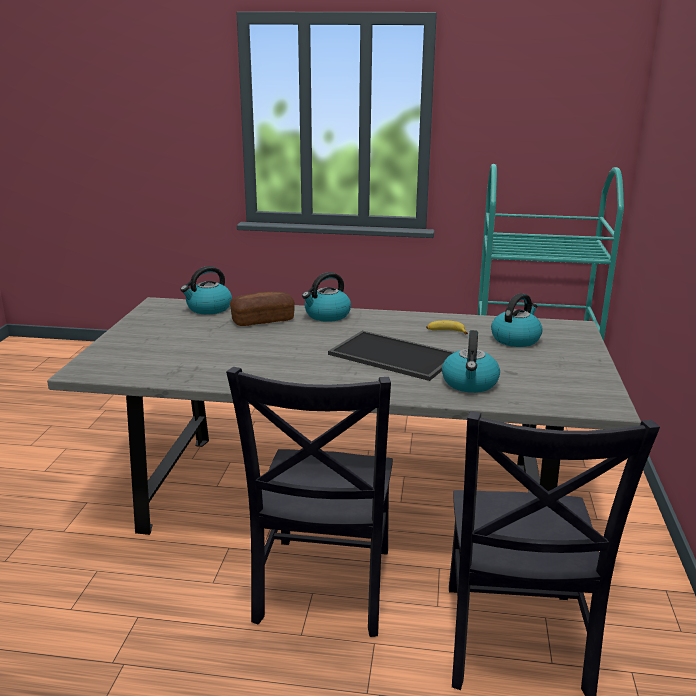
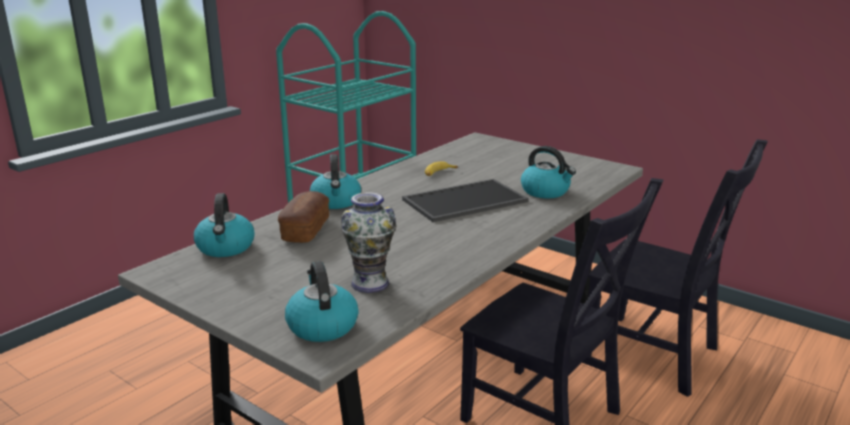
camera: 60 degrees left, 0 degrees up
kettle [491,293,543,347] -> kettle moved to [285,261,358,342]
none -> vase [341,192,396,293]

